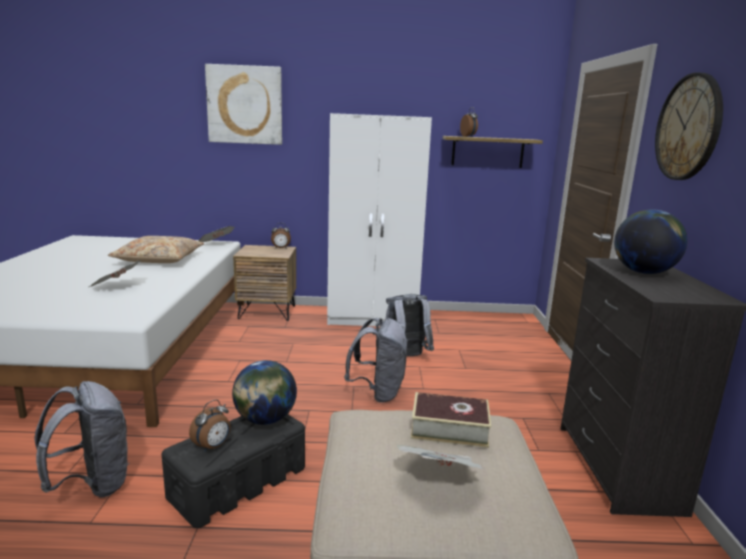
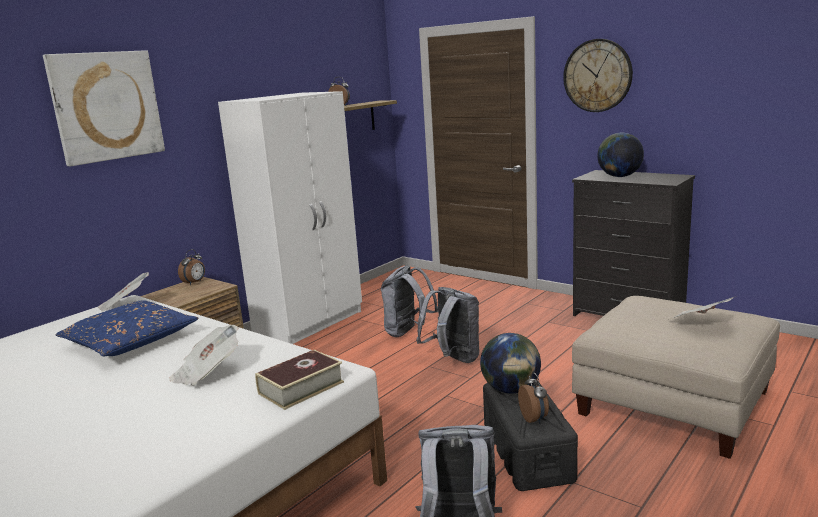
camera: 50 degrees left, 0 degrees up
beige pillow [108,236,204,263] -> blue pillow [56,300,199,356]
book [411,392,491,448] -> book moved to [255,350,344,410]

